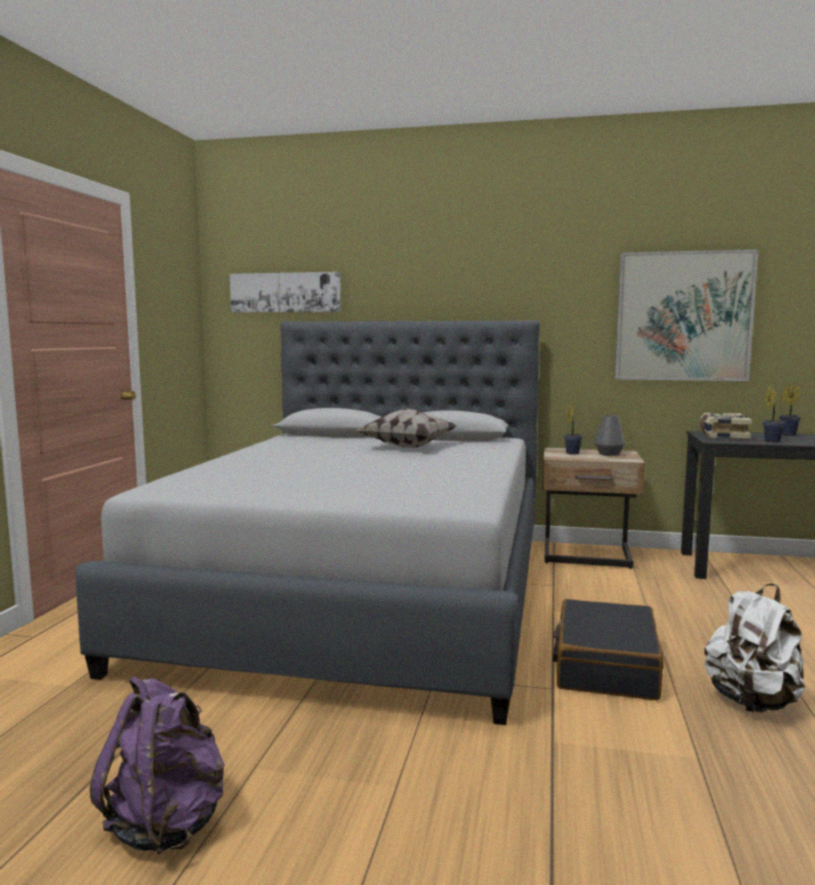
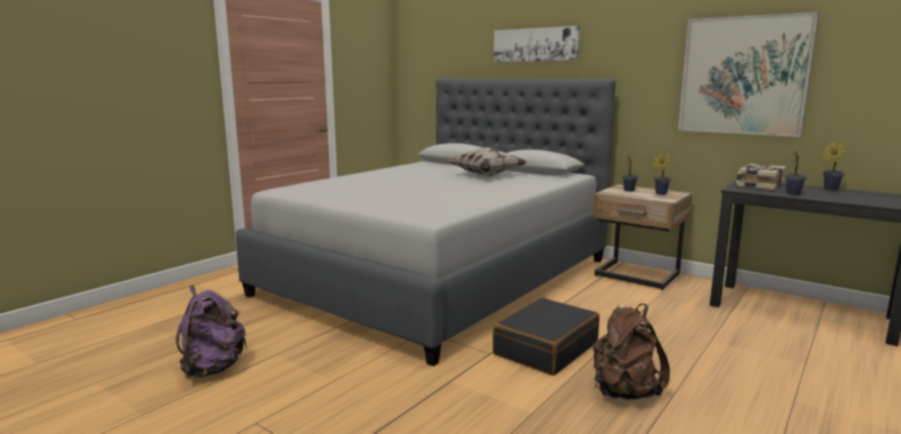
camera: 25 degrees right, 5 degrees up
picture [230,272,341,313] -> picture moved to [494,26,580,62]
grey vase [595,415,625,456] -> potted plant [653,152,671,195]
white backpack [704,584,806,713] -> brown backpack [593,303,670,400]

